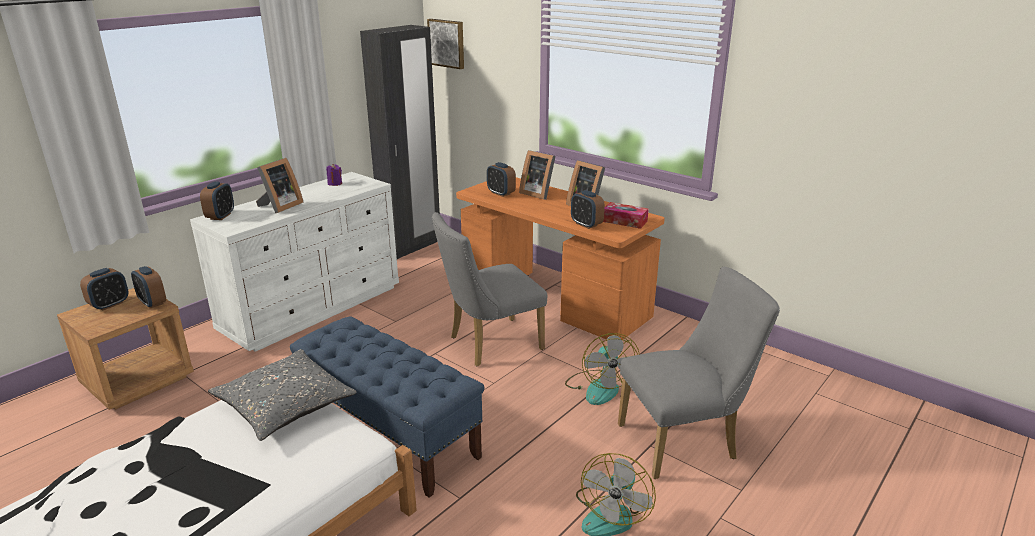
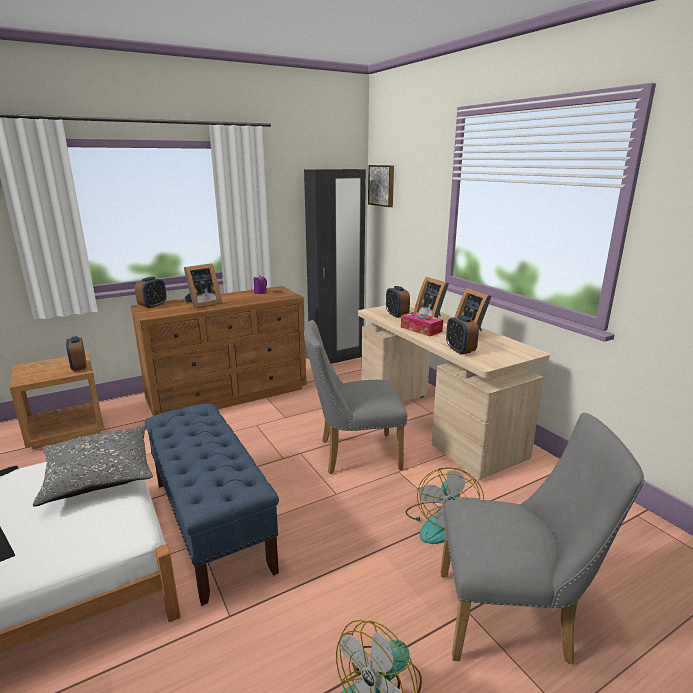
camera: 20 degrees right, 5 degrees down
alarm clock [80,268,129,310] -> none
white dresser [190,172,399,352] -> brown dresser [131,286,307,416]
orange desk [456,177,665,340] -> beige desk [358,301,550,479]
tissue box [603,202,649,229] -> tissue box moved to [401,312,443,336]

